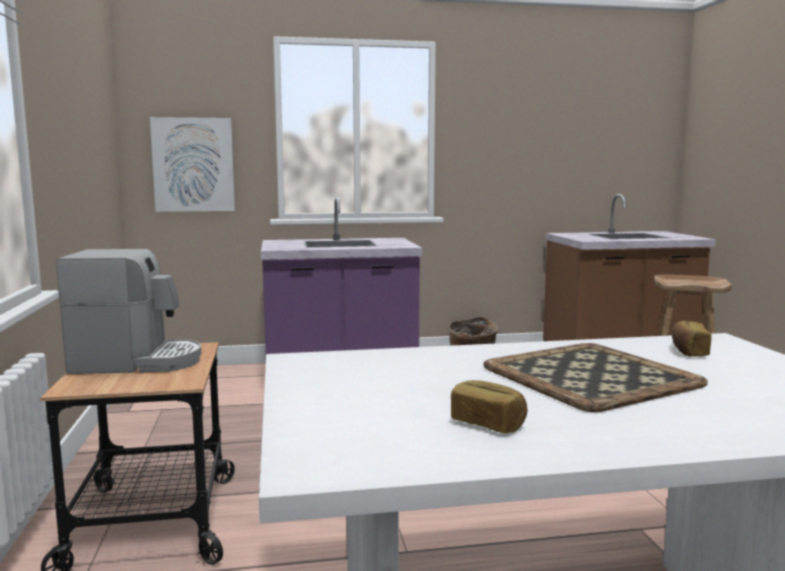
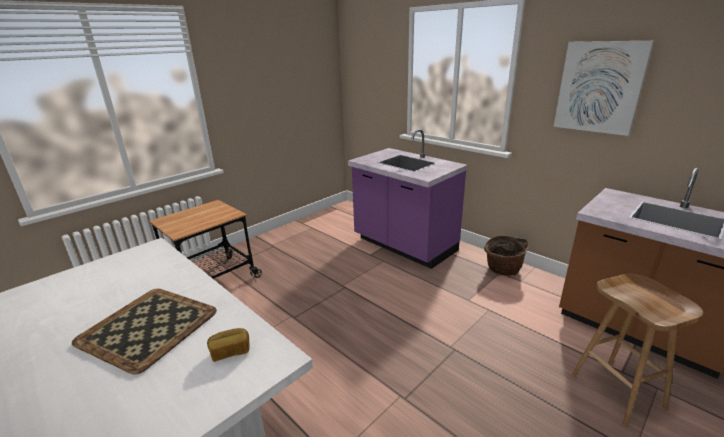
camera: 55 degrees right, 15 degrees up
coffee machine [56,249,202,374] -> none
picture [150,117,235,212] -> picture moved to [553,41,654,136]
bread [451,380,527,433] -> none

